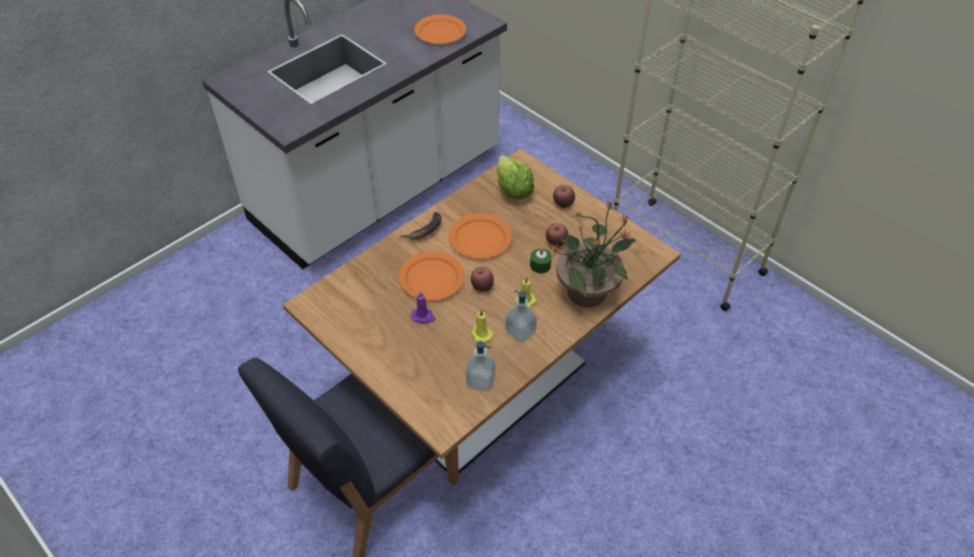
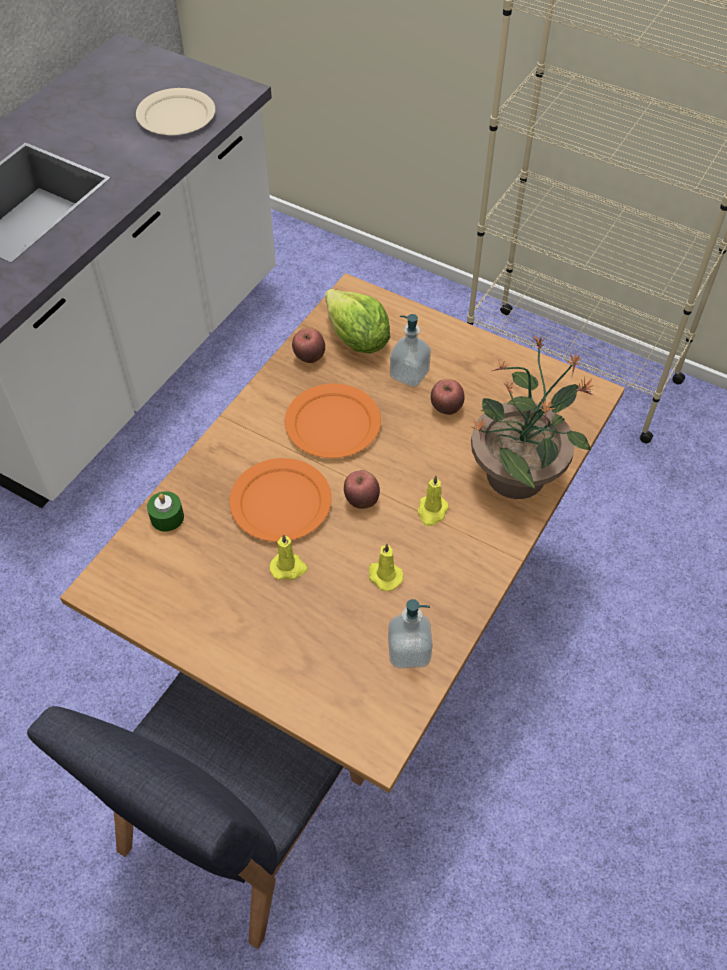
camera: 15 degrees left, 5 degrees up
banana [400,212,442,239] -> none
purple candle [411,291,435,324] -> yellow candle [270,534,308,580]
orange plate [414,14,466,44] -> beige plate [136,88,215,135]
soap dispenser [505,290,537,342] -> soap dispenser moved to [390,314,431,387]
green candle [530,248,552,273] -> green candle moved to [147,491,184,532]
apple [553,185,575,208] -> apple moved to [292,328,325,363]

